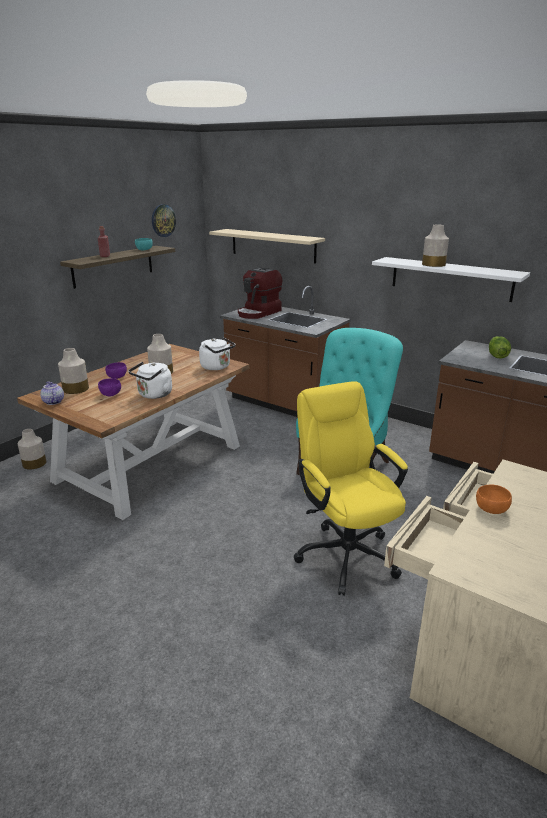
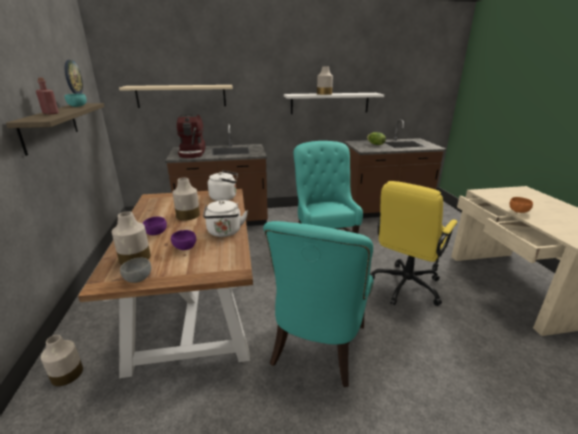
camera: 45 degrees left, 0 degrees up
teapot [40,381,64,405] -> grey bowl [120,258,151,283]
yellow office chair [294,381,408,596] -> yellow office chair turned 75 degrees counterclockwise [370,181,457,306]
none -> turquoise chair [263,221,374,387]

